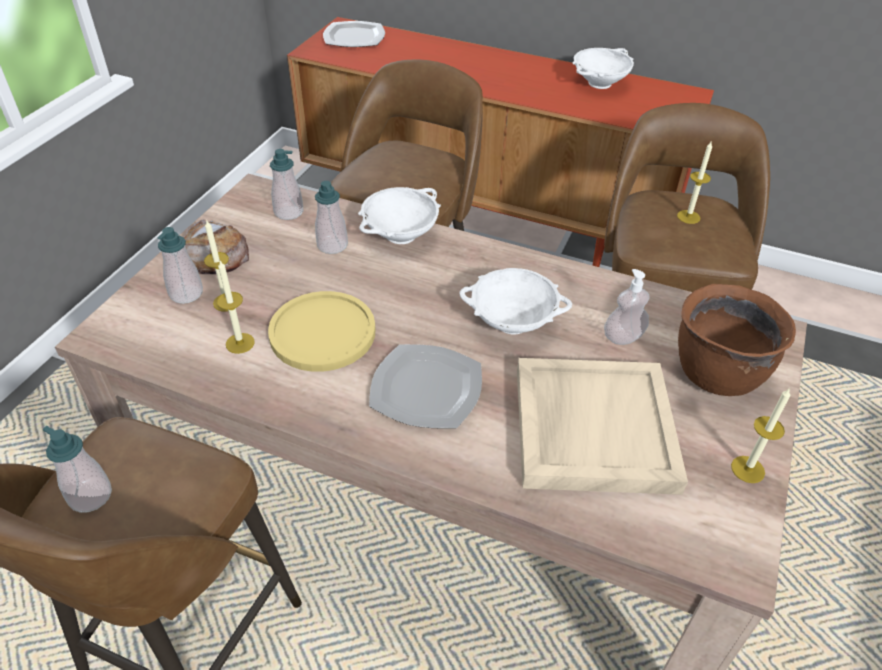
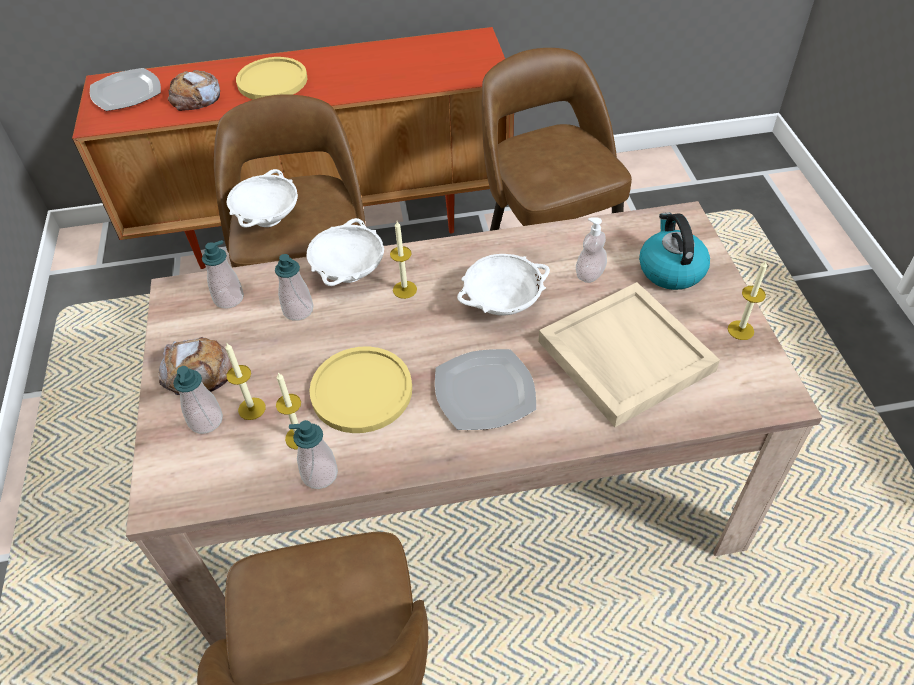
camera: 30 degrees left, 5 degrees up
soap dispenser [43,426,112,513] -> soap dispenser moved to [289,420,338,489]
white bowl [572,48,634,89] -> white bowl moved to [227,169,298,228]
candle [677,142,712,224] -> candle moved to [390,221,417,299]
brown cooking pot [678,284,796,396] -> kettle [639,212,710,290]
none -> bread [168,70,220,111]
none -> yellow plate [236,57,307,100]

